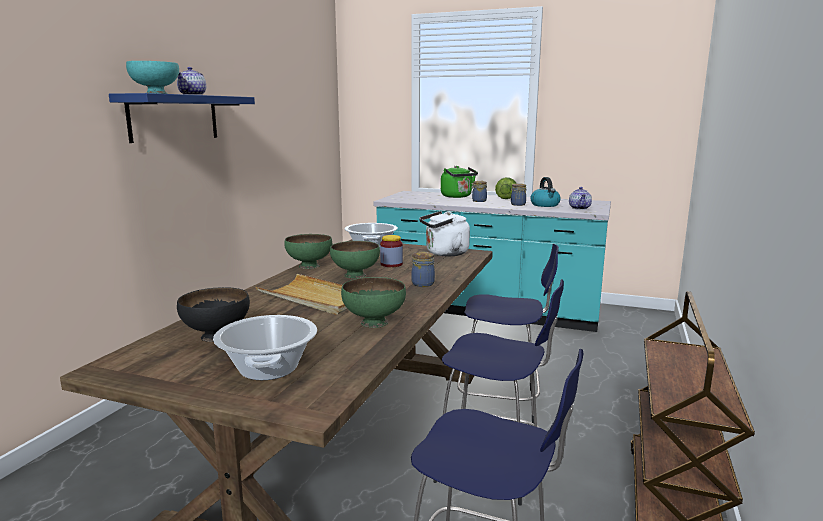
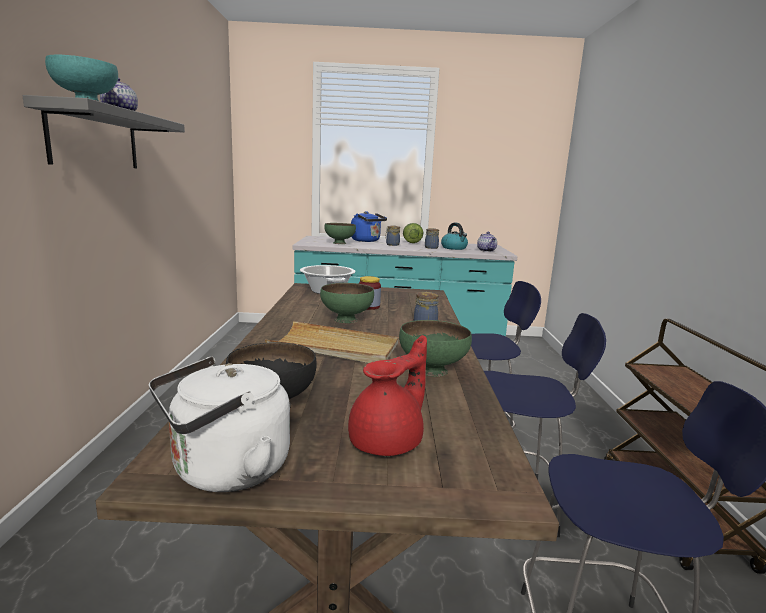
camera: 20 degrees left, 0 degrees up
blue shelf [109,93,255,143] -> grey shelf [23,95,185,168]
cooking pot [213,315,317,380] -> red teapot [348,335,427,456]
green bowl [284,234,332,269] -> green bowl moved to [325,223,356,244]
white kettle [419,211,470,256] -> white kettle moved to [149,356,290,492]
green kettle [441,166,478,198] -> blue kettle [351,211,387,242]

